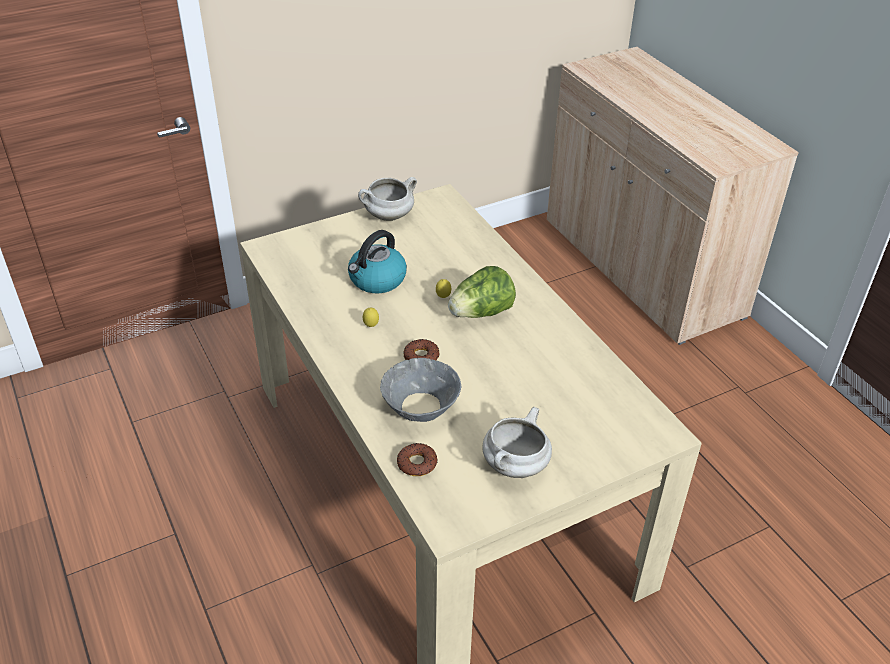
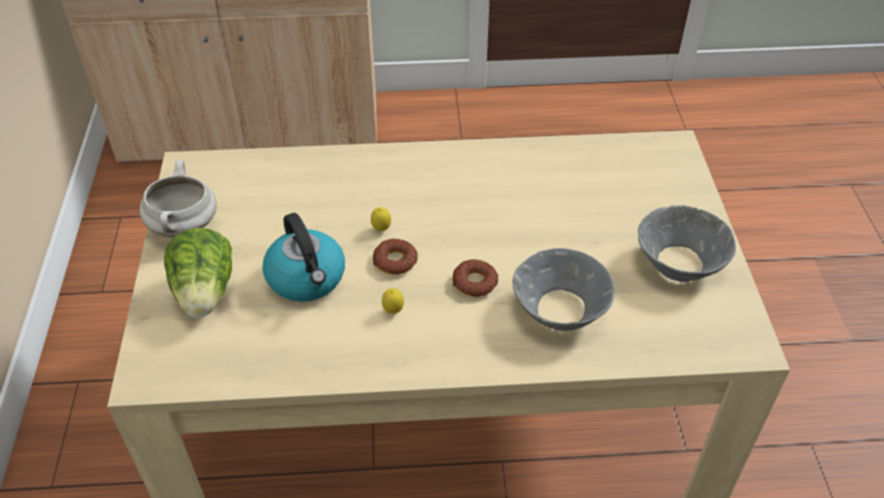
camera: 65 degrees left, 5 degrees up
donut [397,443,438,476] -> donut moved to [372,238,418,275]
lettuce [448,266,516,318] -> lettuce moved to [164,228,232,318]
white cooking pot [482,407,552,478] -> grey bowl [638,205,736,282]

